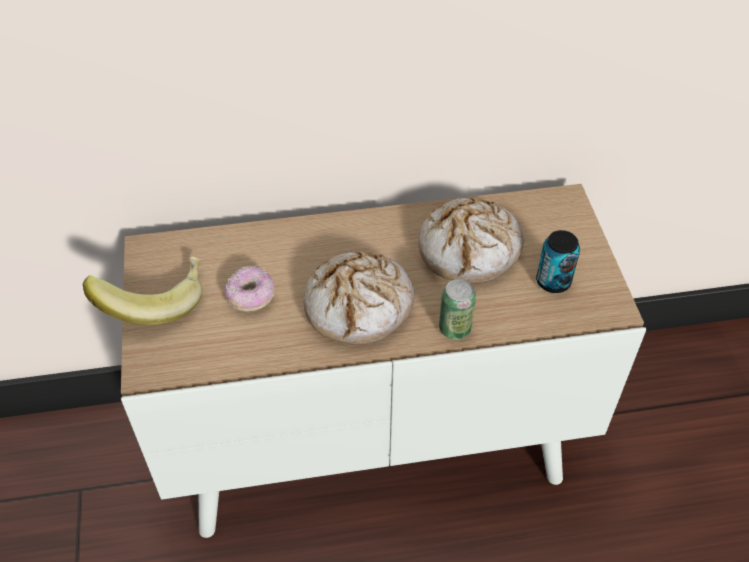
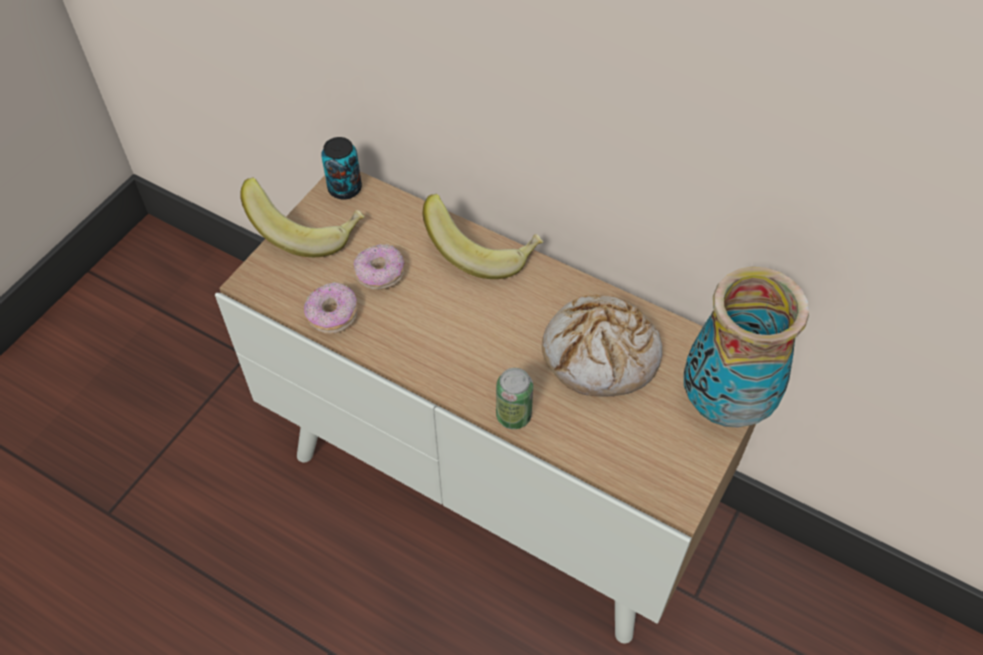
camera: 40 degrees right, 5 degrees up
bread [304,251,415,345] -> none
can [536,230,580,293] -> can moved to [321,137,362,200]
none -> donut [304,282,357,334]
none -> banana [422,194,543,279]
none -> vase [684,267,809,428]

